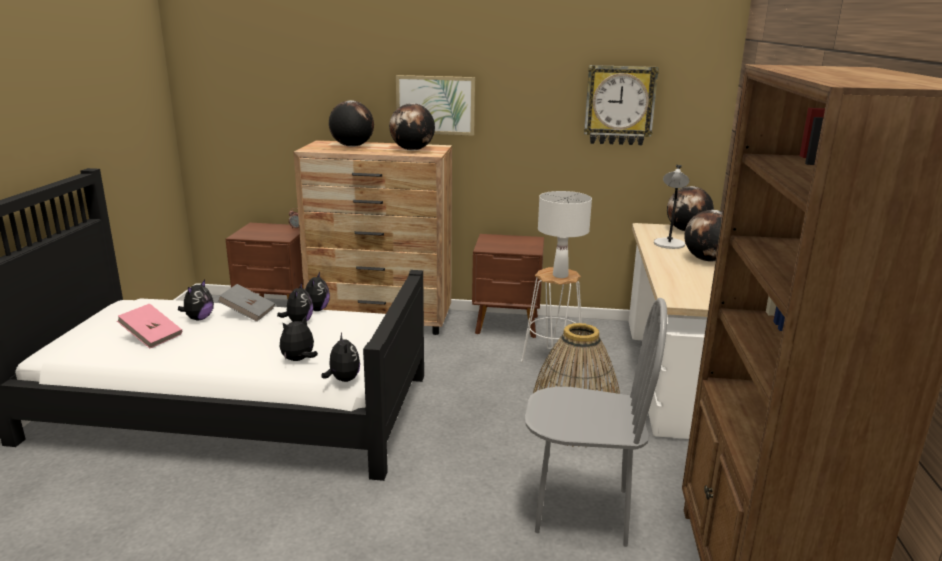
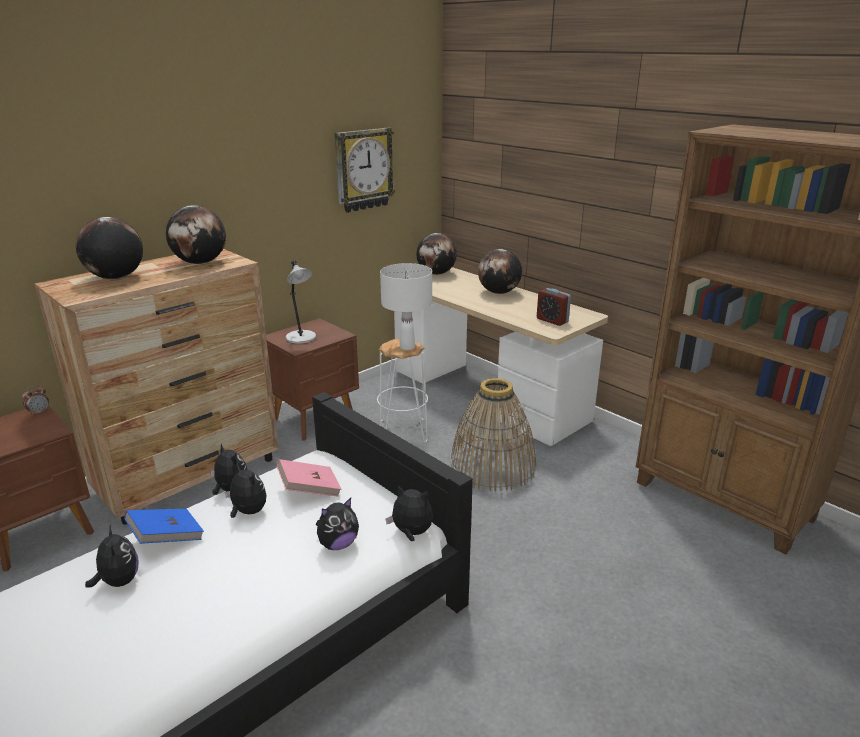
camera: 50 degrees left, 5 degrees up
pink book [117,304,182,348] -> pink book moved to [277,459,341,497]
grey book [218,284,275,322] -> blue book [124,509,204,544]
plush toy [280,316,318,361] -> plush toy turned 120 degrees counterclockwise [316,498,359,550]
picture [396,75,475,136] -> none
grey chair [525,298,667,547] -> none
grey table lamp [654,165,689,249] -> grey table lamp moved to [285,260,316,344]
none -> alarm clock [537,288,571,326]

